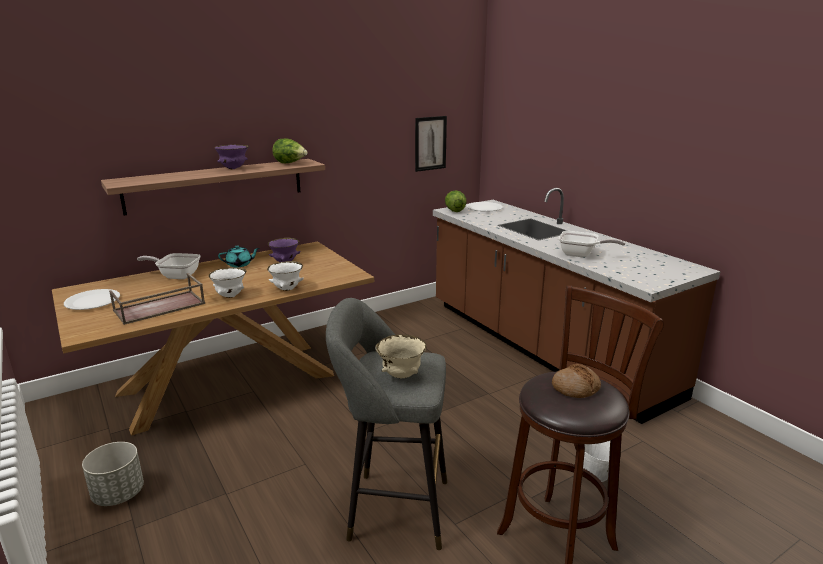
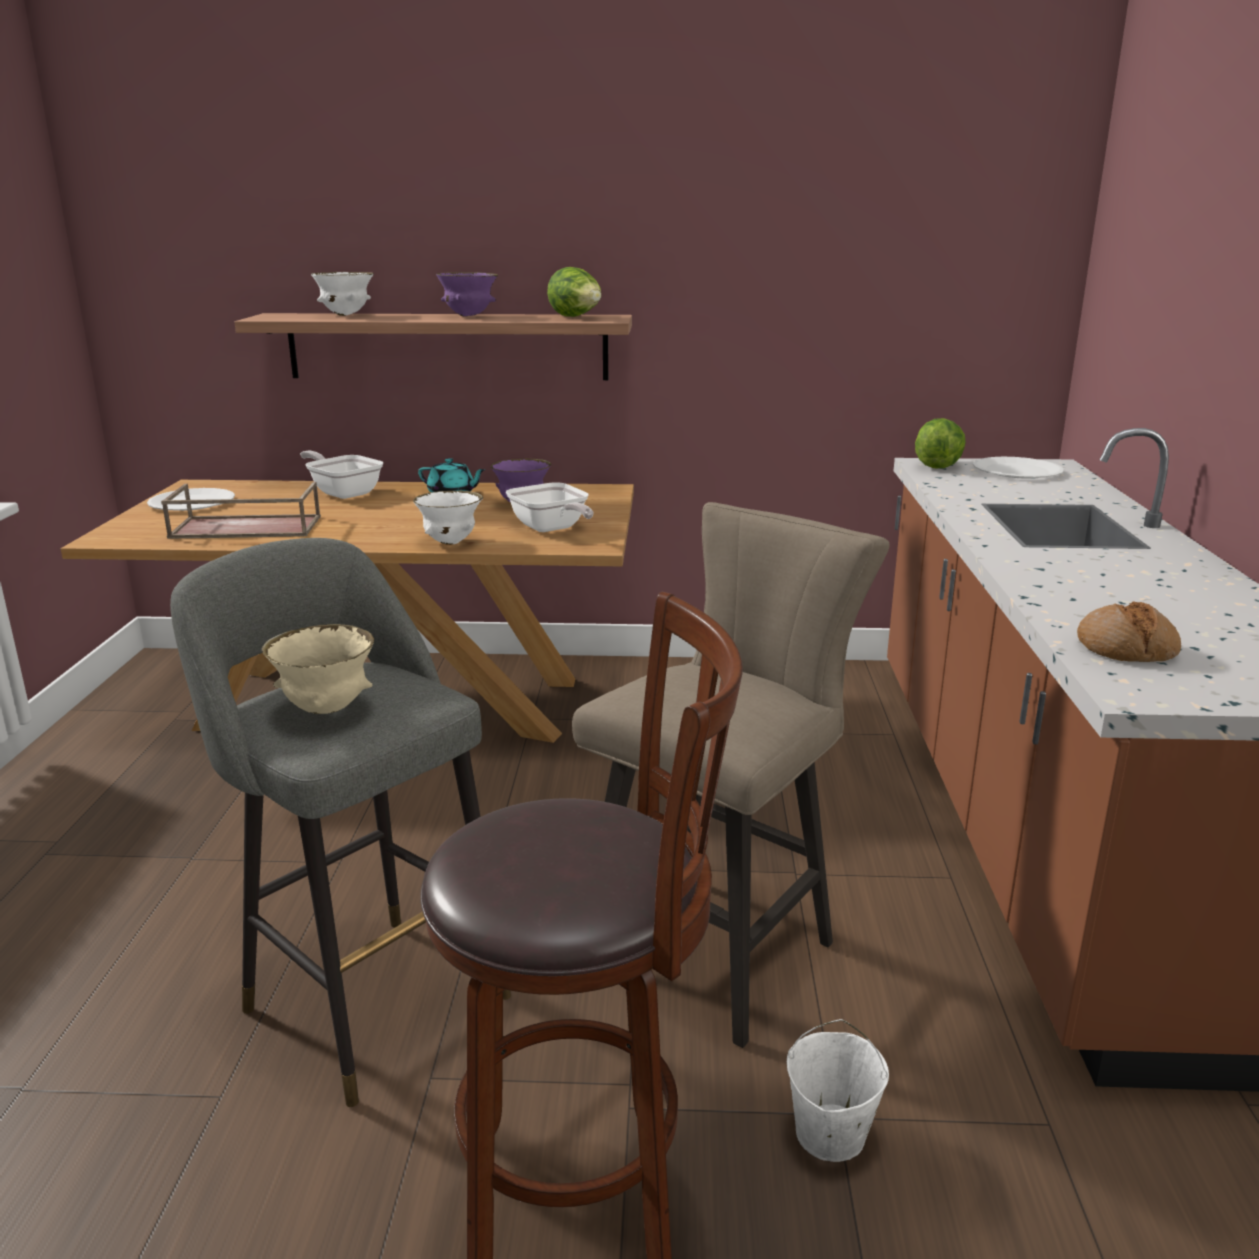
camera: 35 degrees right, 0 degrees up
grey planter [82,442,144,506] -> none
white bowl [208,267,247,298] -> white bowl moved to [311,272,374,316]
picture [415,116,447,172] -> none
bread [552,364,601,398] -> bread moved to [1077,602,1181,662]
frying pan [559,231,625,257] -> frying pan moved to [506,483,594,532]
none -> beige stool [572,502,890,1048]

